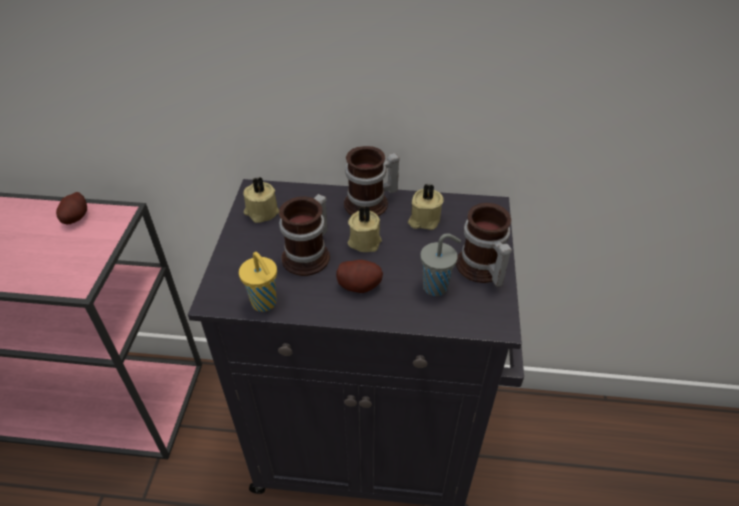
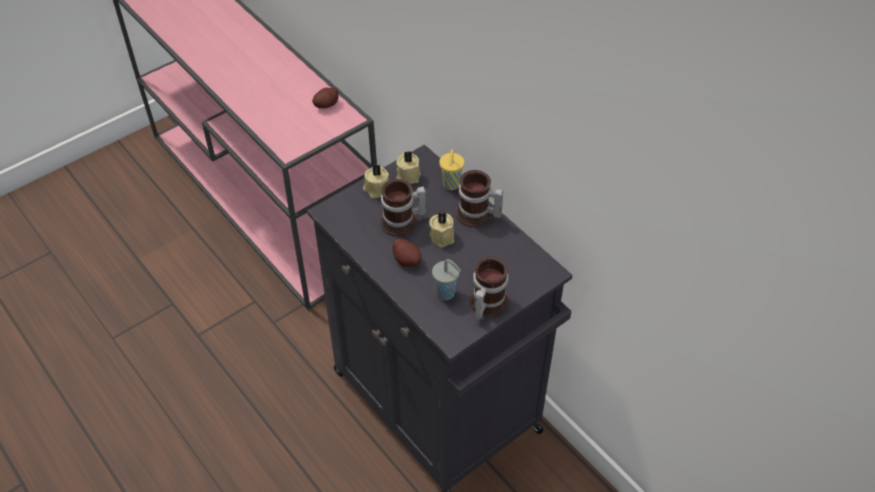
camera: 45 degrees right, 5 degrees up
yellow cup [239,252,277,312] -> yellow cup moved to [439,150,464,190]
beige candle [408,184,444,230] -> beige candle moved to [363,164,389,198]

